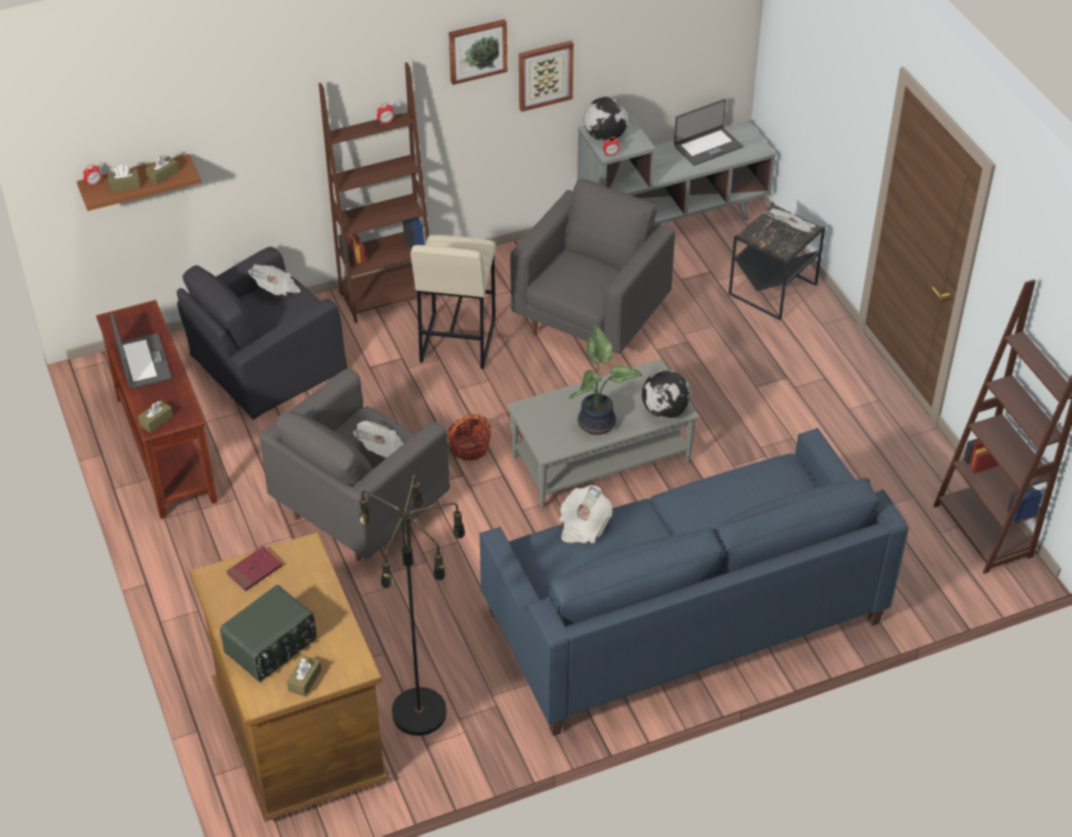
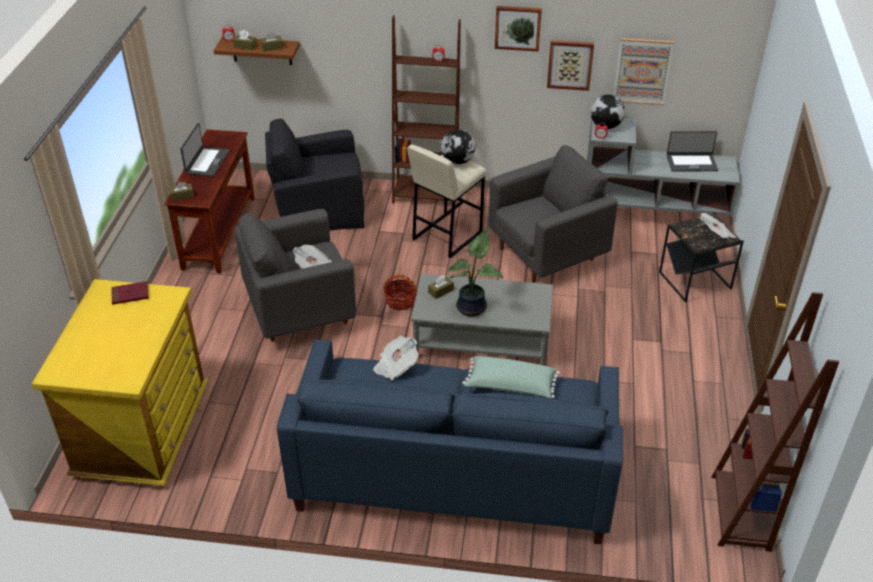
camera: 30 degrees right, 5 degrees down
brown dresser [189,532,390,822] -> yellow dresser [32,279,208,486]
radio [220,585,317,682] -> none
newspaper [248,264,301,296] -> none
brown tissue box [287,655,321,697] -> brown tissue box moved to [428,275,454,299]
floor lamp [360,475,465,736] -> none
globe [642,370,691,419] -> globe moved to [441,130,476,164]
none -> green pillow [462,356,560,398]
none -> picture [613,38,674,105]

